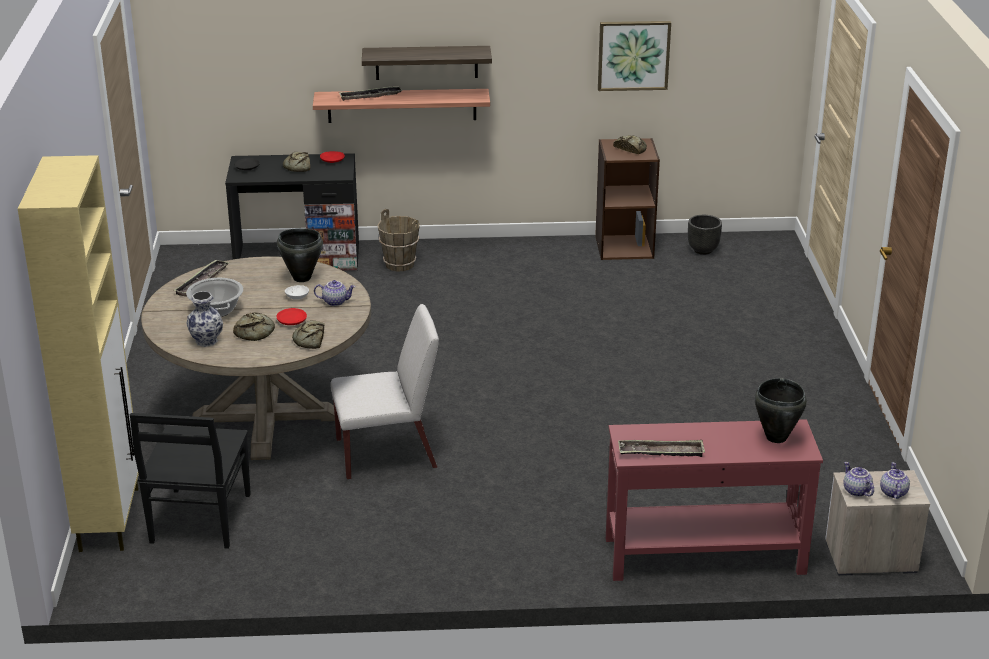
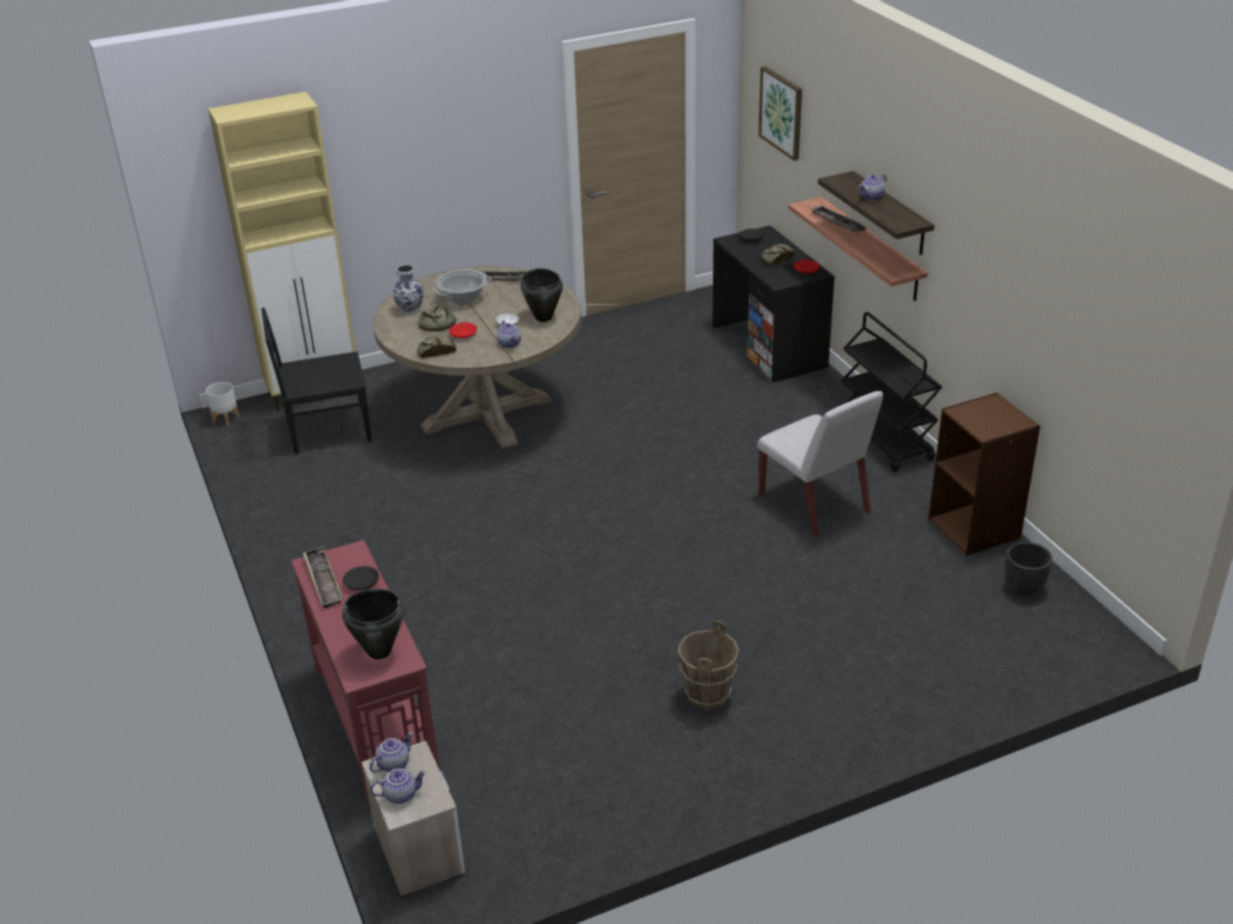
camera: 70 degrees right, 5 degrees up
white chair [330,304,439,480] -> white chair moved to [757,391,883,538]
brown bucket [377,209,420,271] -> brown bucket moved to [678,620,739,710]
picture [598,21,671,91] -> picture moved to [759,66,802,161]
bread [613,136,647,154] -> none
none -> white planter [206,382,240,426]
none -> black plate [343,566,379,591]
none -> black cart [841,312,942,472]
none -> teapot [859,174,887,201]

